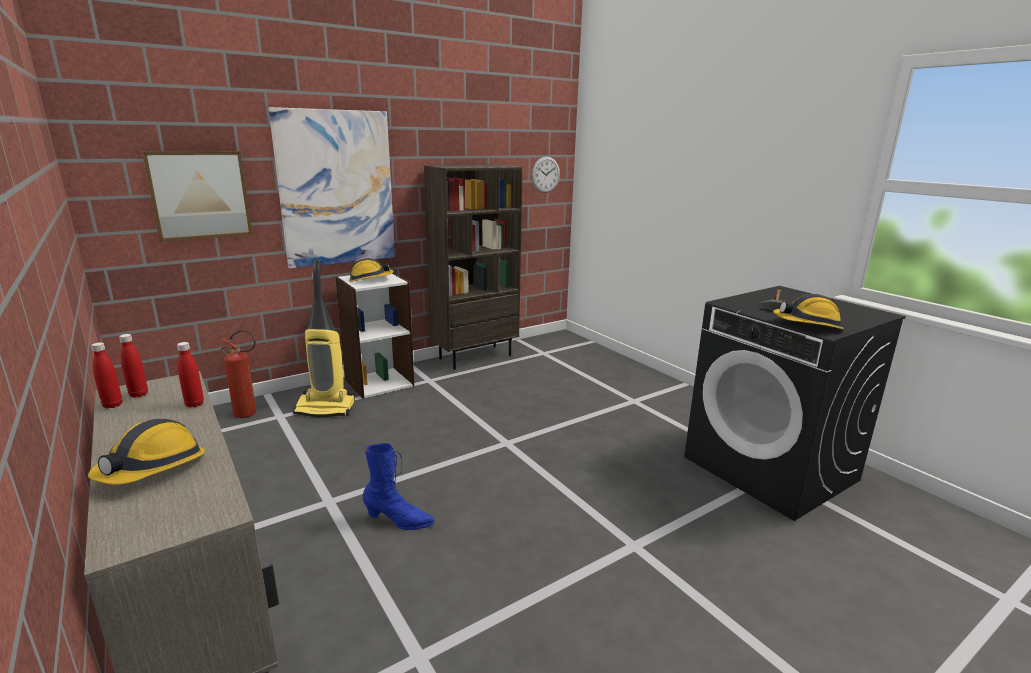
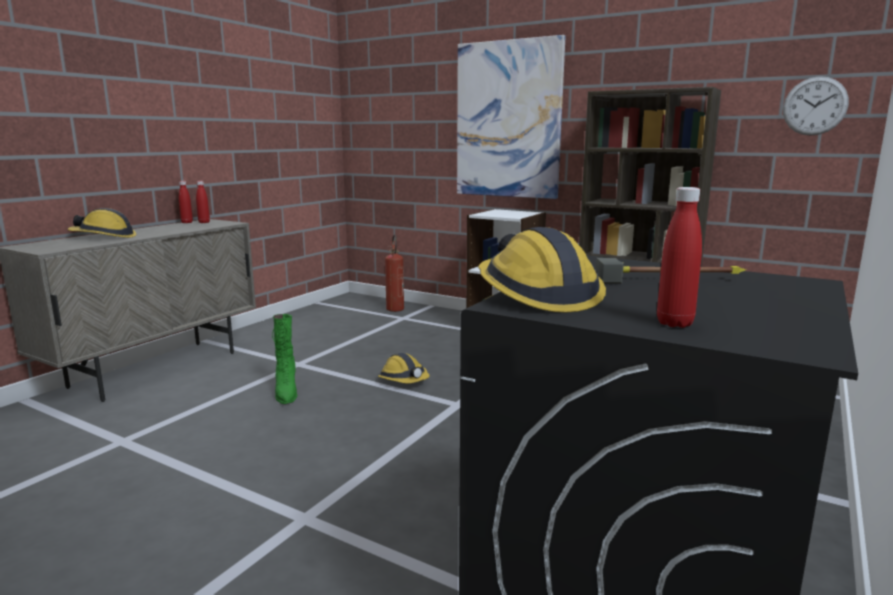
camera: 65 degrees right, 5 degrees down
picture [142,151,253,242] -> none
red bottle [177,342,204,407] -> red bottle moved to [657,187,702,328]
vacuum cleaner [293,260,355,417] -> none
hard hat [349,258,393,282] -> hard hat moved to [378,353,430,383]
blue boot [363,443,435,530] -> green boot [272,314,297,404]

